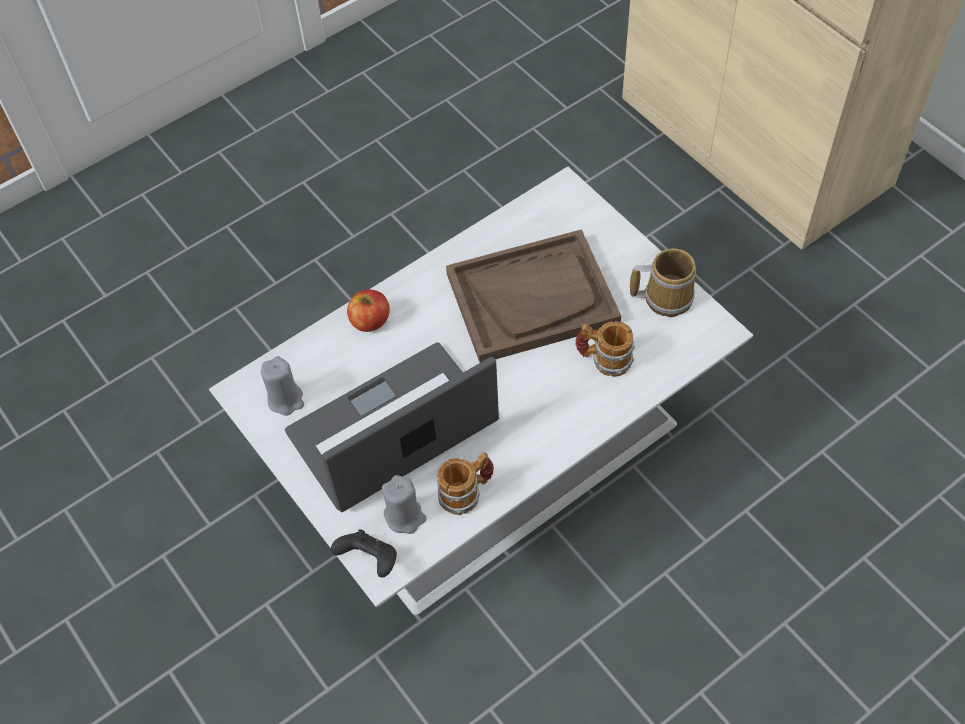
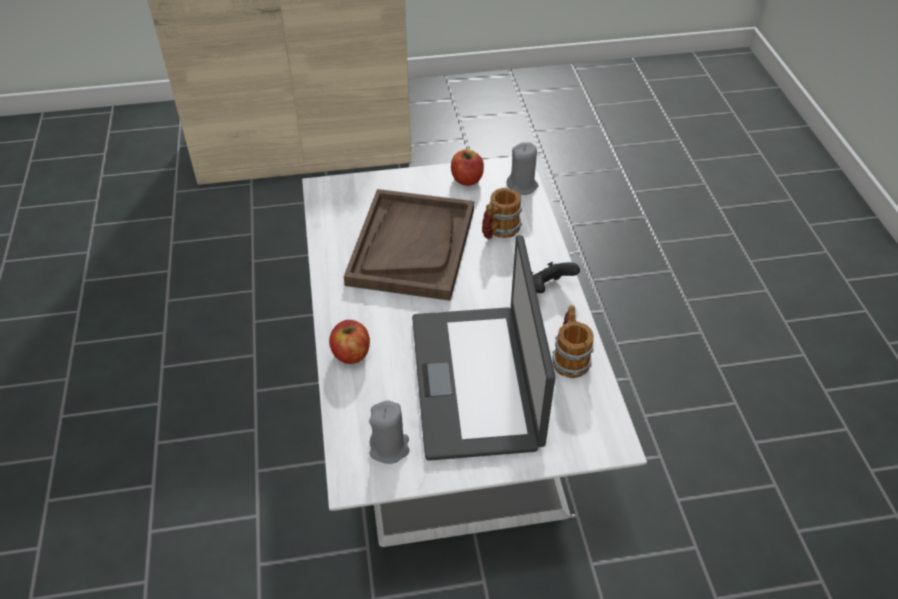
camera: 65 degrees left, 10 degrees down
black game controller [331,529,397,577] -> black game controller moved to [532,262,580,293]
grey candle [382,475,427,534] -> grey candle moved to [506,142,538,195]
mug [630,248,696,317] -> apple [451,149,484,186]

